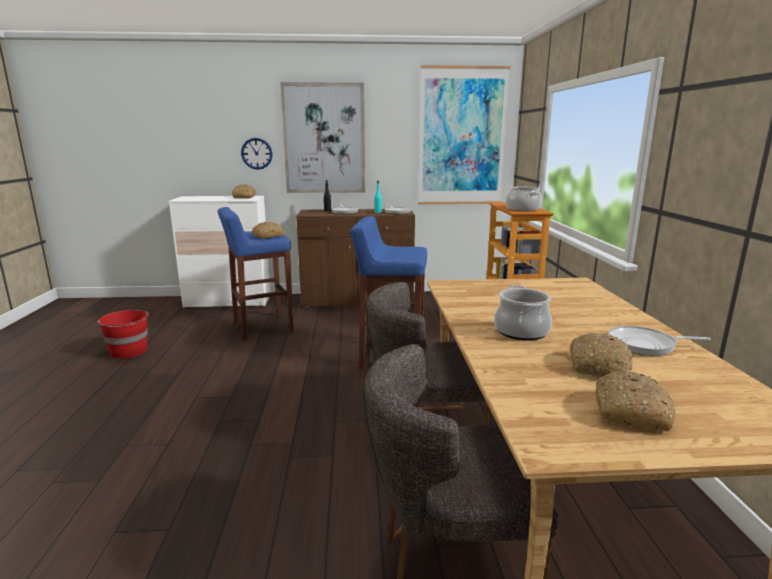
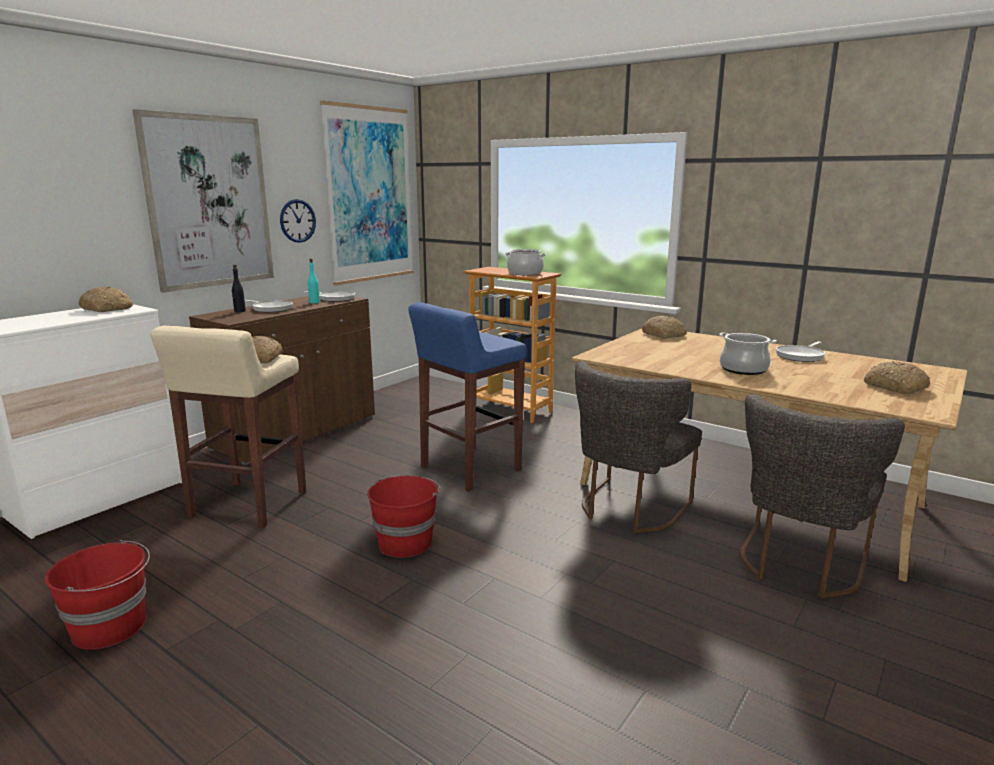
camera: 50 degrees left, 0 degrees up
blue stool [218,207,294,340] -> beige stool [150,326,306,528]
wall clock [241,138,272,170] -> wall clock moved to [280,199,316,243]
bread [570,333,632,377] -> bread moved to [642,315,687,338]
none -> red bucket [367,475,440,558]

